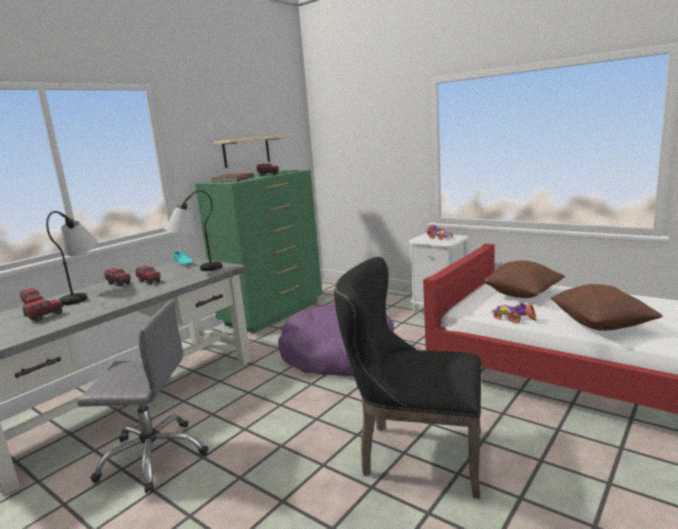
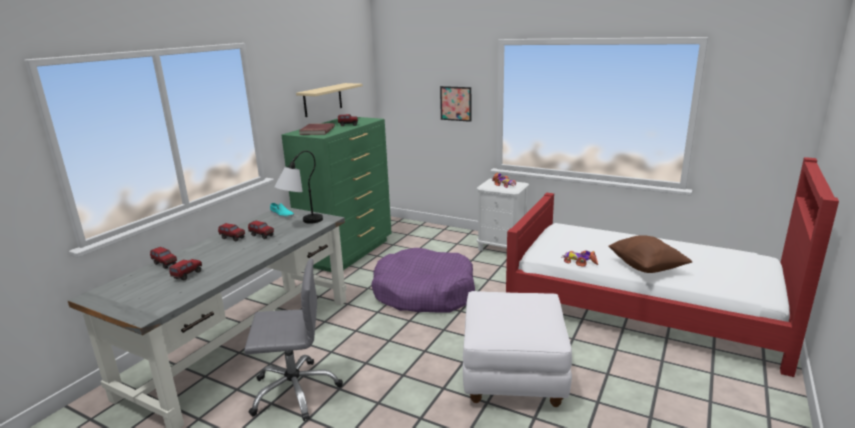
camera: 10 degrees left, 5 degrees up
table lamp [46,211,98,305] -> none
black chair [334,257,481,499] -> white ottoman [463,291,572,407]
brown pillow [483,261,565,298] -> none
none -> picture [440,86,471,122]

